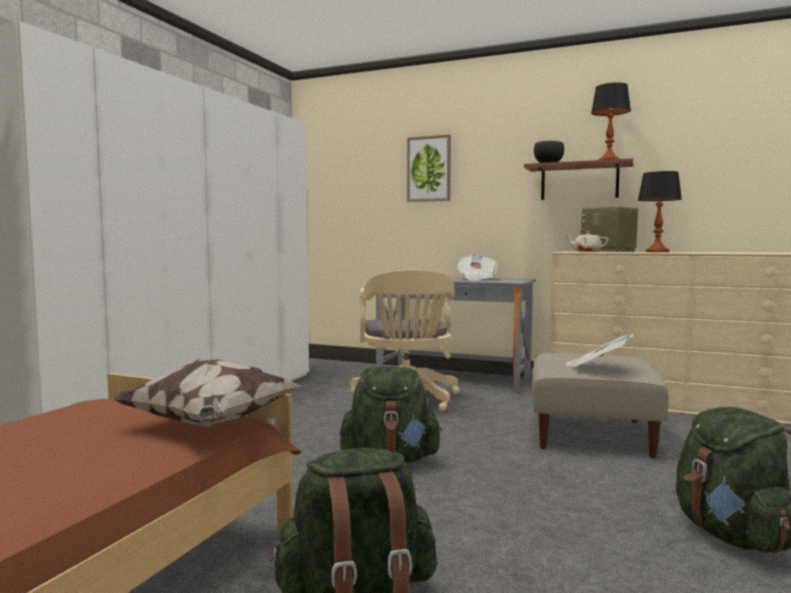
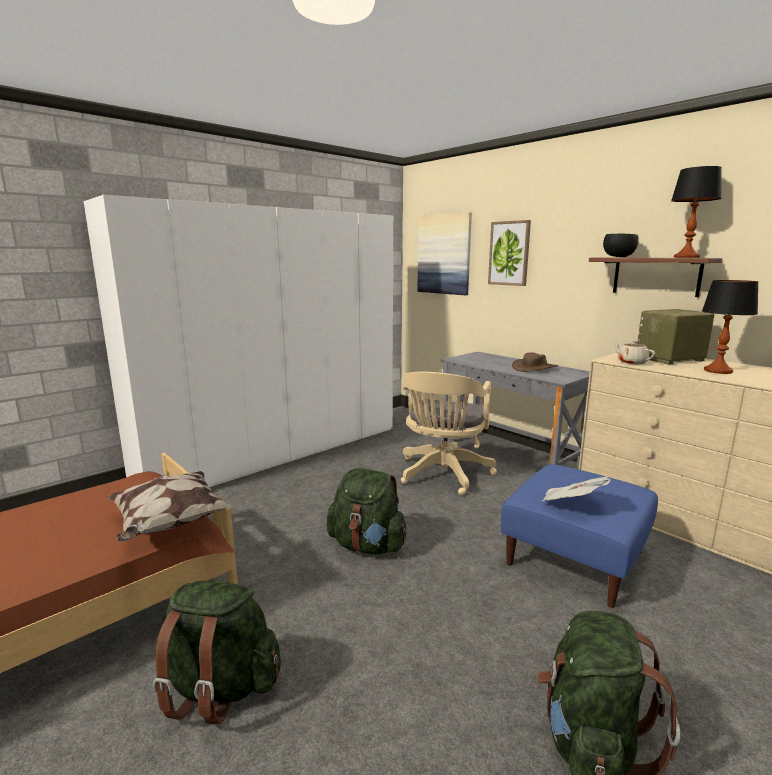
camera: 25 degrees right, 10 degrees up
newspaper [456,254,497,280] -> brown hat [512,353,558,372]
beige ottoman [531,353,669,458] -> blue ottoman [501,464,658,608]
none -> picture [417,212,472,295]

